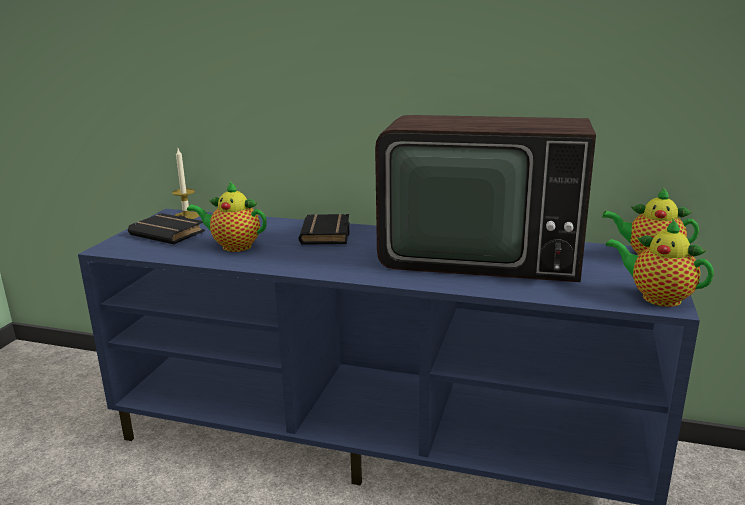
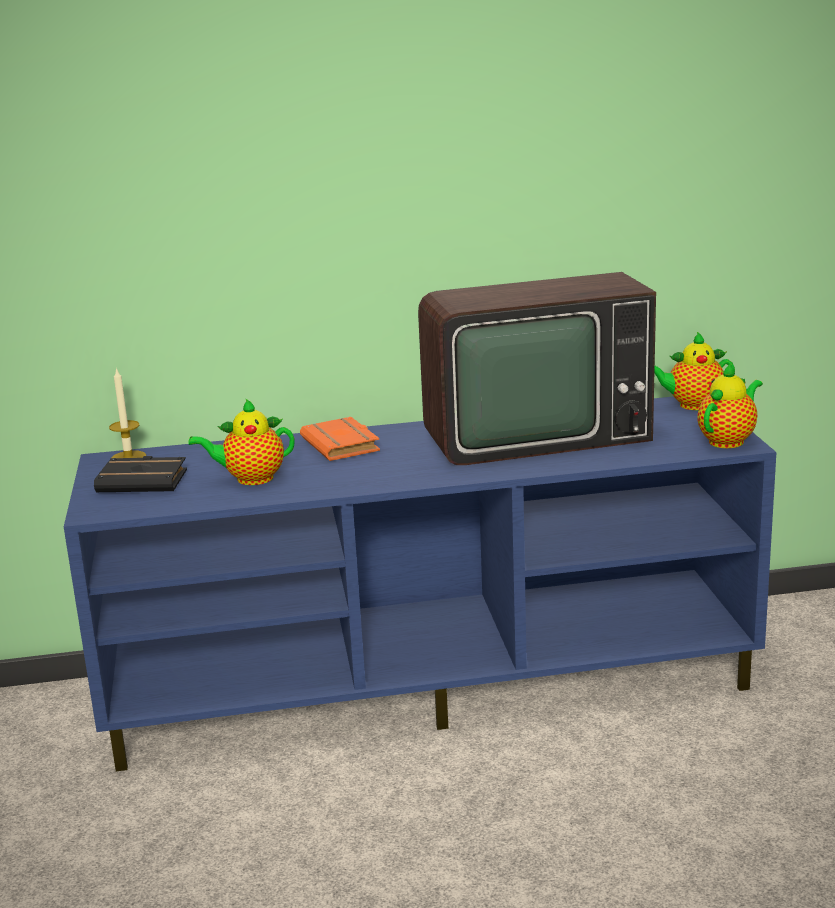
camera: 25 degrees left, 0 degrees up
black book [299,214,349,245] -> orange book [300,417,380,461]
teapot [605,219,714,307] -> teapot turned 120 degrees clockwise [697,363,763,448]

